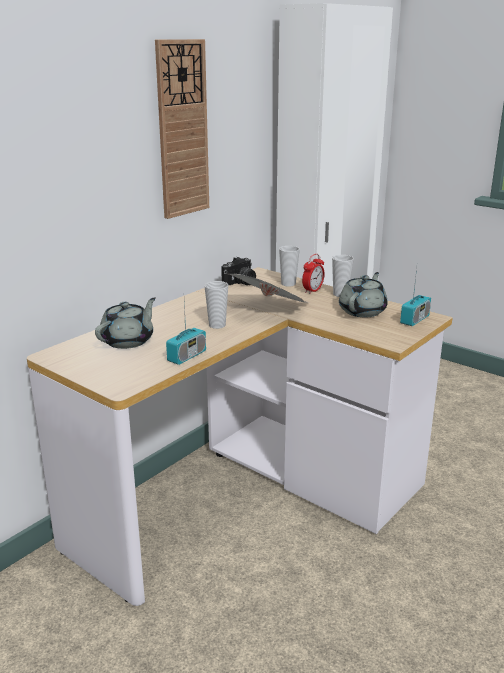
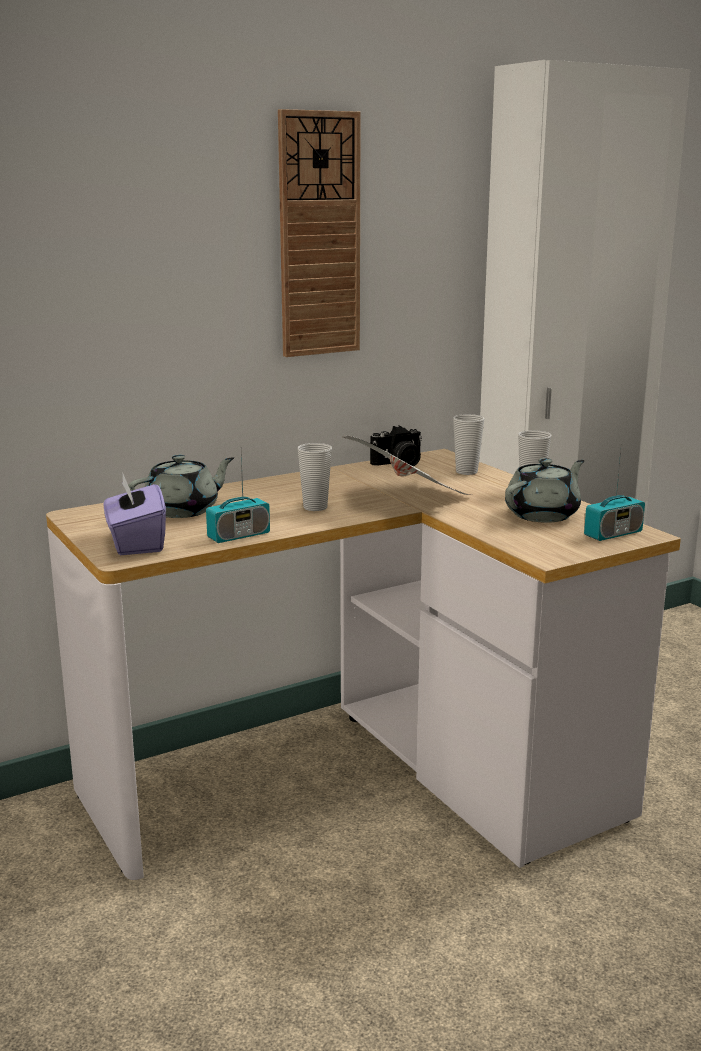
camera: 20 degrees right, 5 degrees down
alarm clock [302,254,325,294] -> none
none -> purple tissue box [104,474,166,555]

